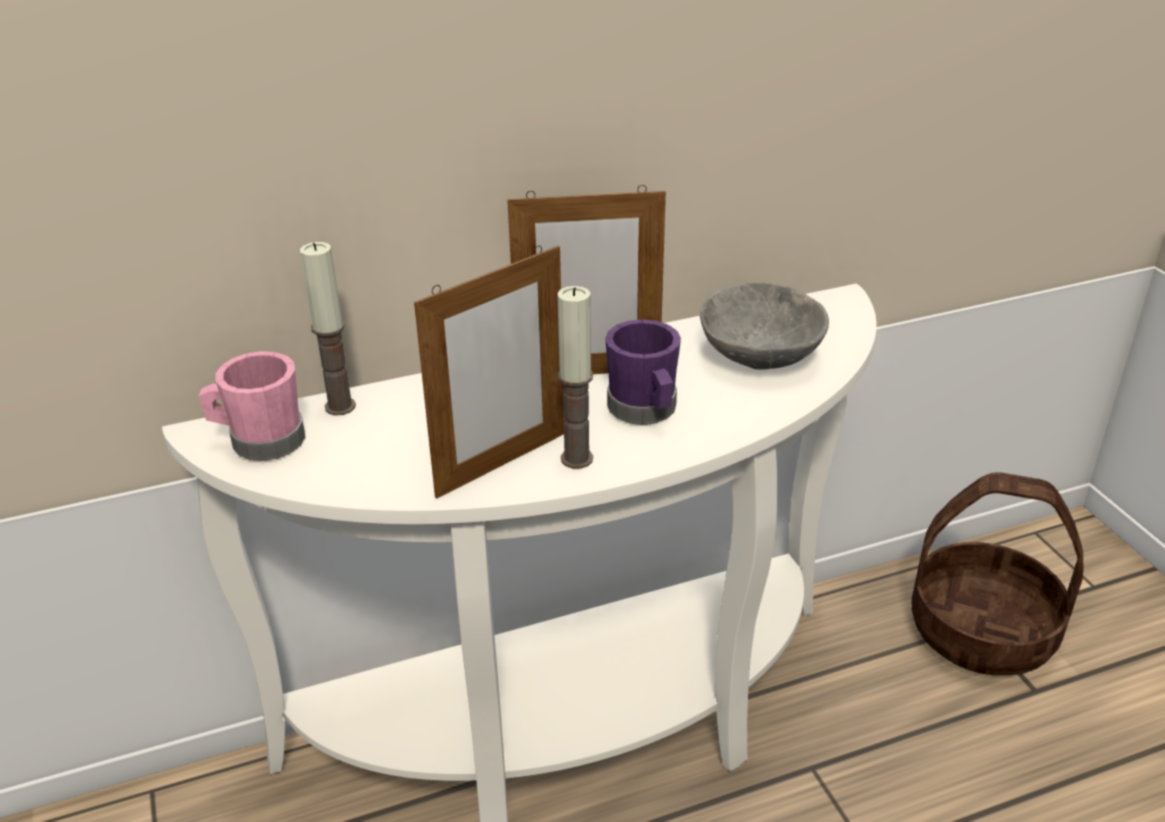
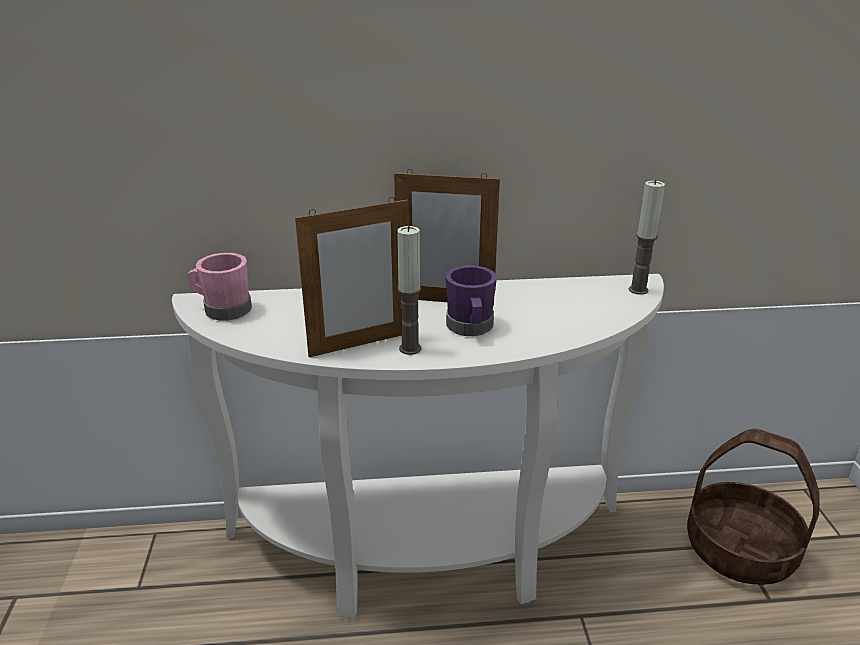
camera: 15 degrees right, 5 degrees down
candle [300,242,356,416] -> candle moved to [629,180,665,295]
grey bowl [700,283,829,369] -> none

